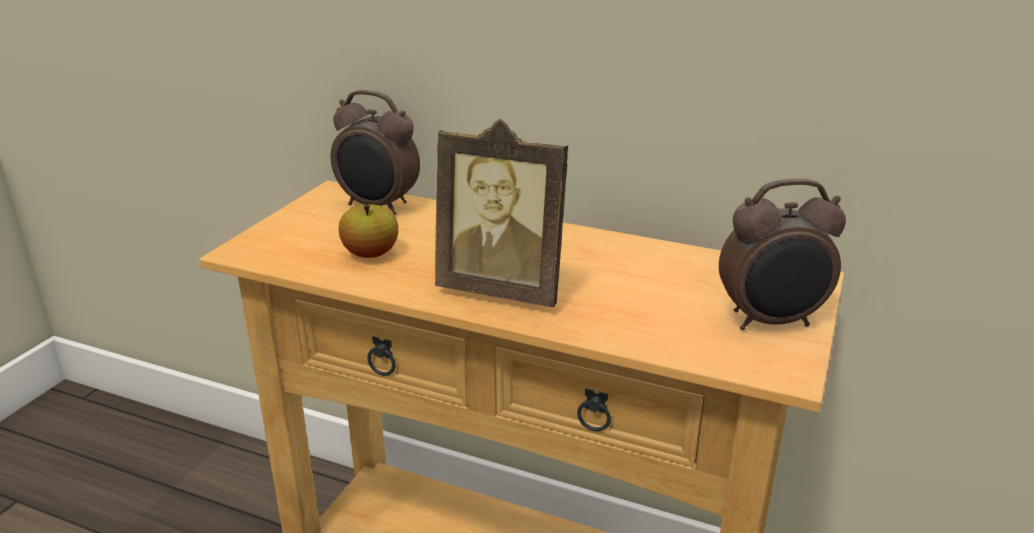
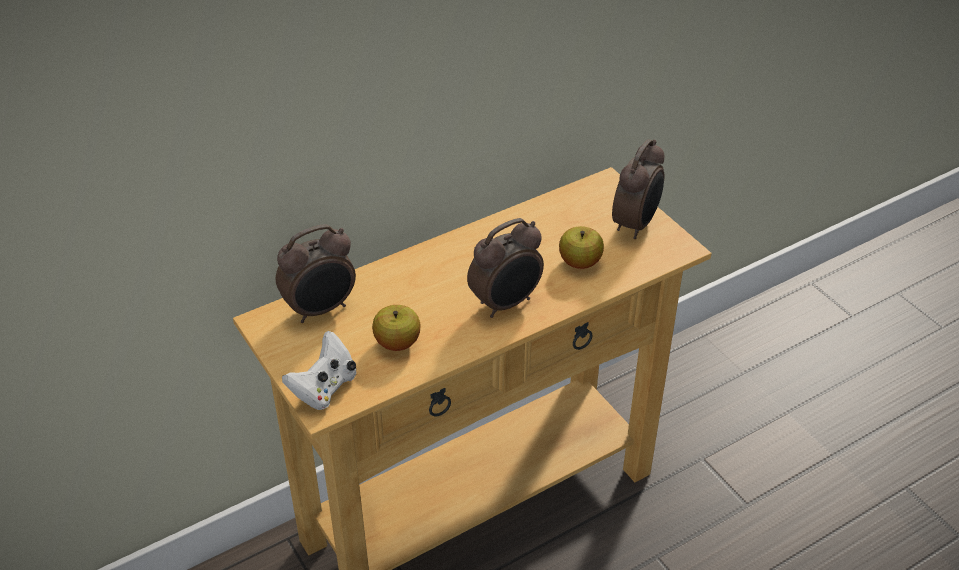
camera: 55 degrees left, 15 degrees up
picture frame [435,119,568,307] -> alarm clock [467,218,544,318]
none -> white game controller [282,331,356,410]
none -> apple [559,226,604,269]

